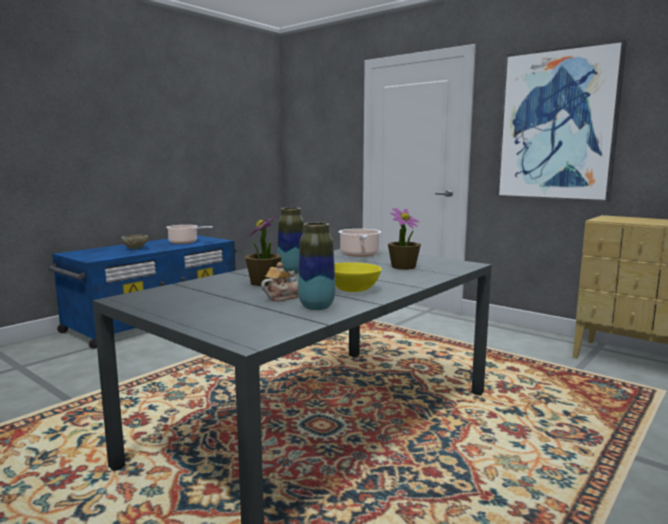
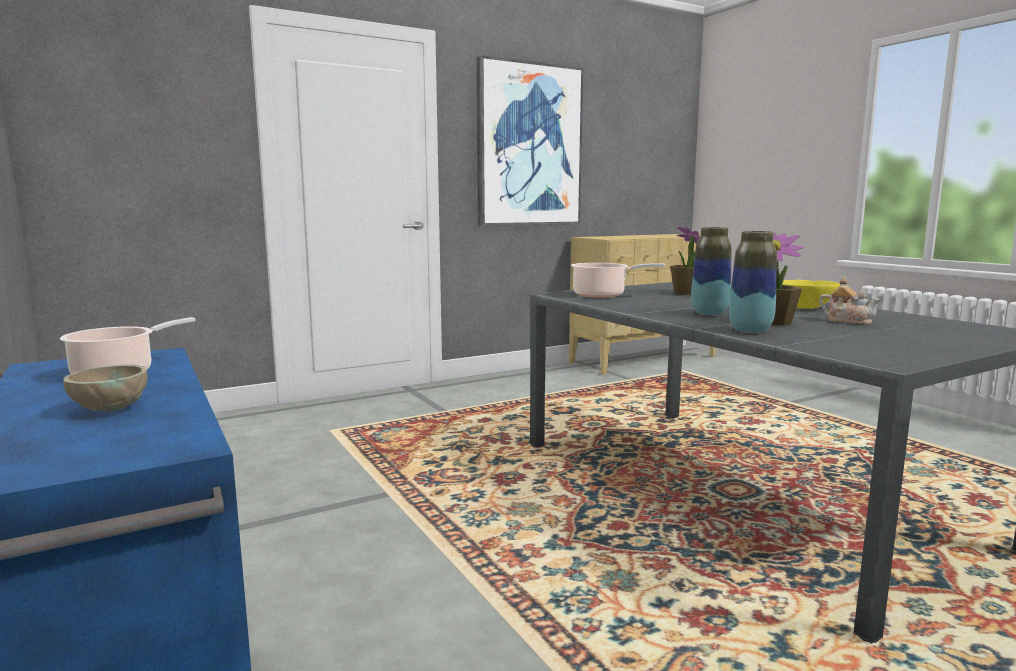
camera: 70 degrees left, 0 degrees up
teapot [261,262,299,301] -> teapot turned 150 degrees clockwise [819,278,881,325]
vase [298,222,335,310] -> vase moved to [729,231,777,333]

